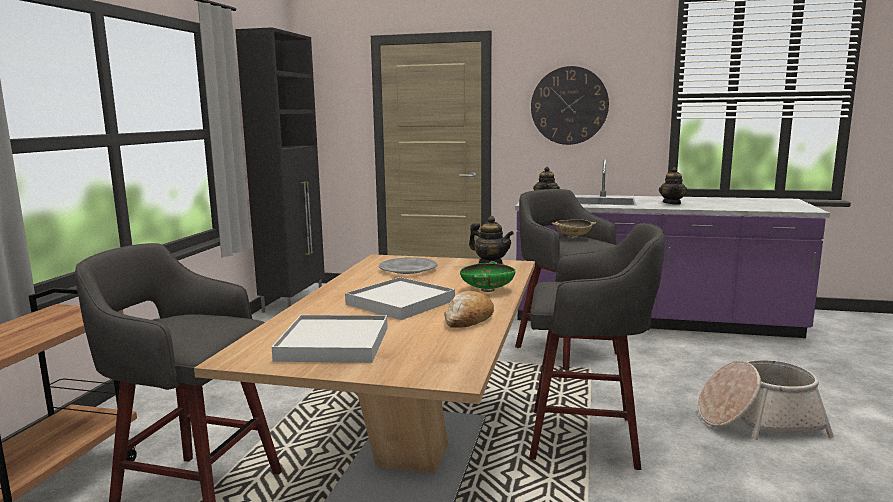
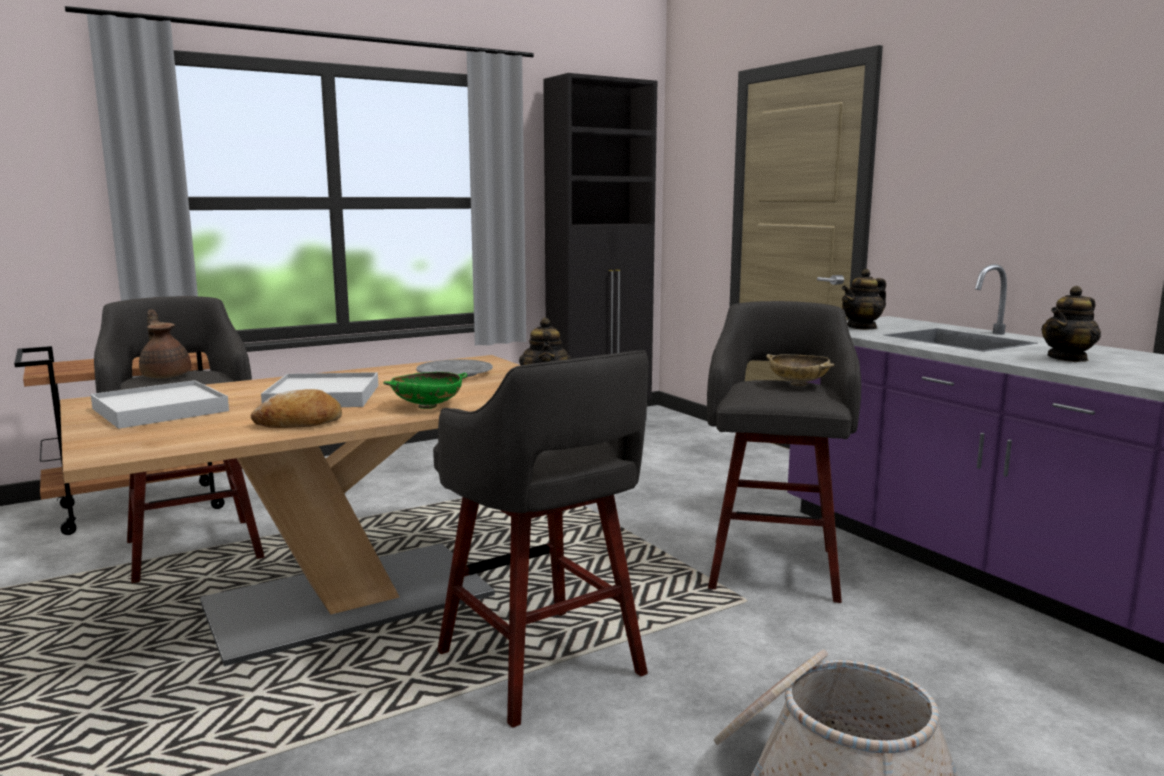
camera: 45 degrees right, 0 degrees up
wall clock [531,66,609,145] -> none
none -> brown teapot [139,309,191,378]

